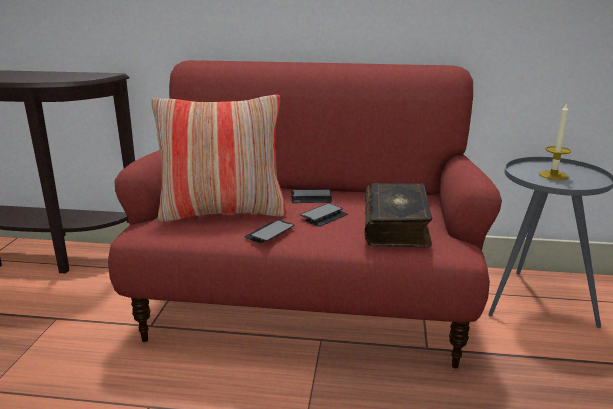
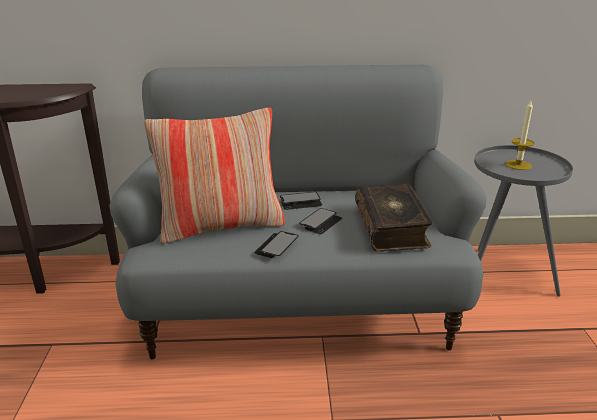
camera: 10 degrees left, 5 degrees up
red sofa [108,60,502,369] -> grey sofa [109,65,487,360]

